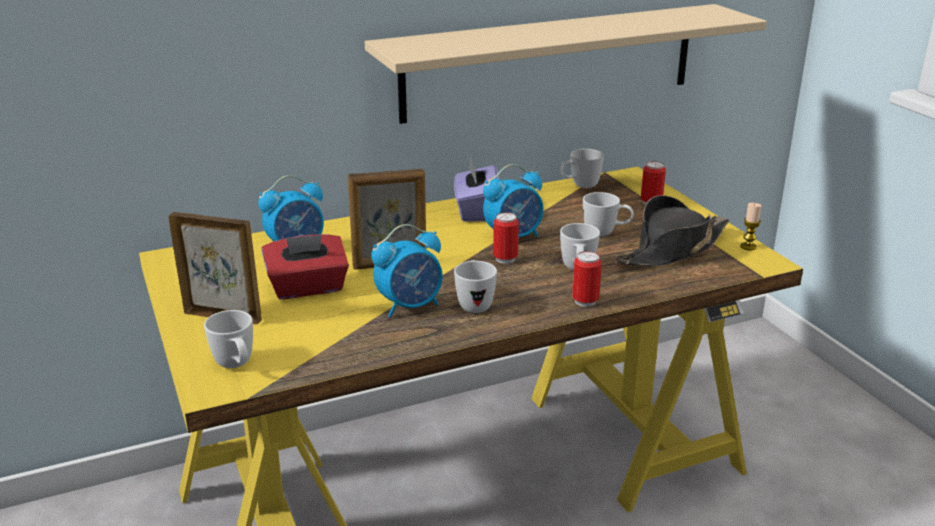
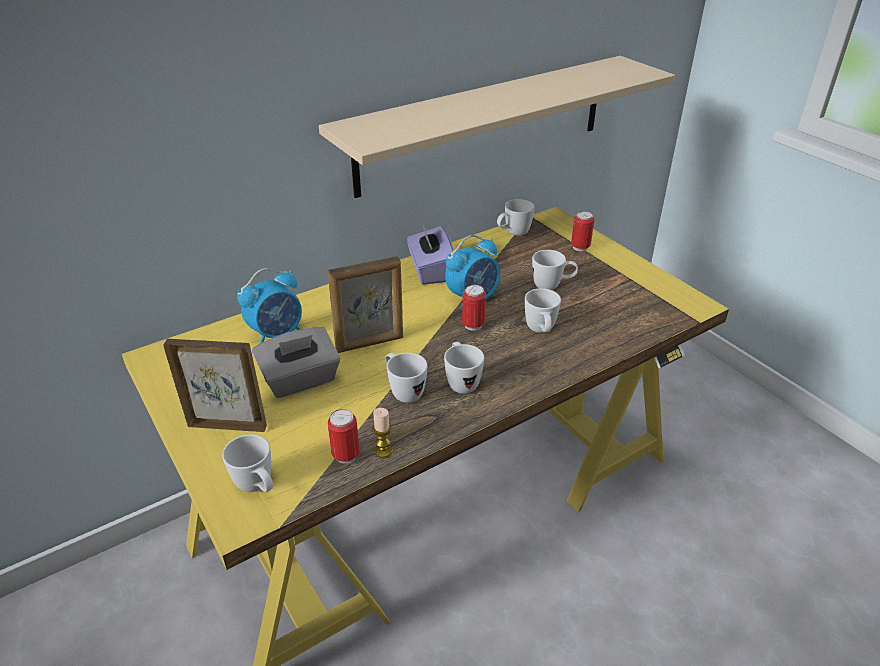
camera: 10 degrees left, 10 degrees up
red tissue box [262,234,349,299] -> grey tissue box [252,327,340,398]
alarm clock [371,224,443,317] -> white mug [385,353,427,403]
can [572,251,602,307] -> can moved to [328,409,360,463]
black hat [616,195,729,267] -> none
candle [740,203,761,250] -> candle moved to [372,408,393,458]

